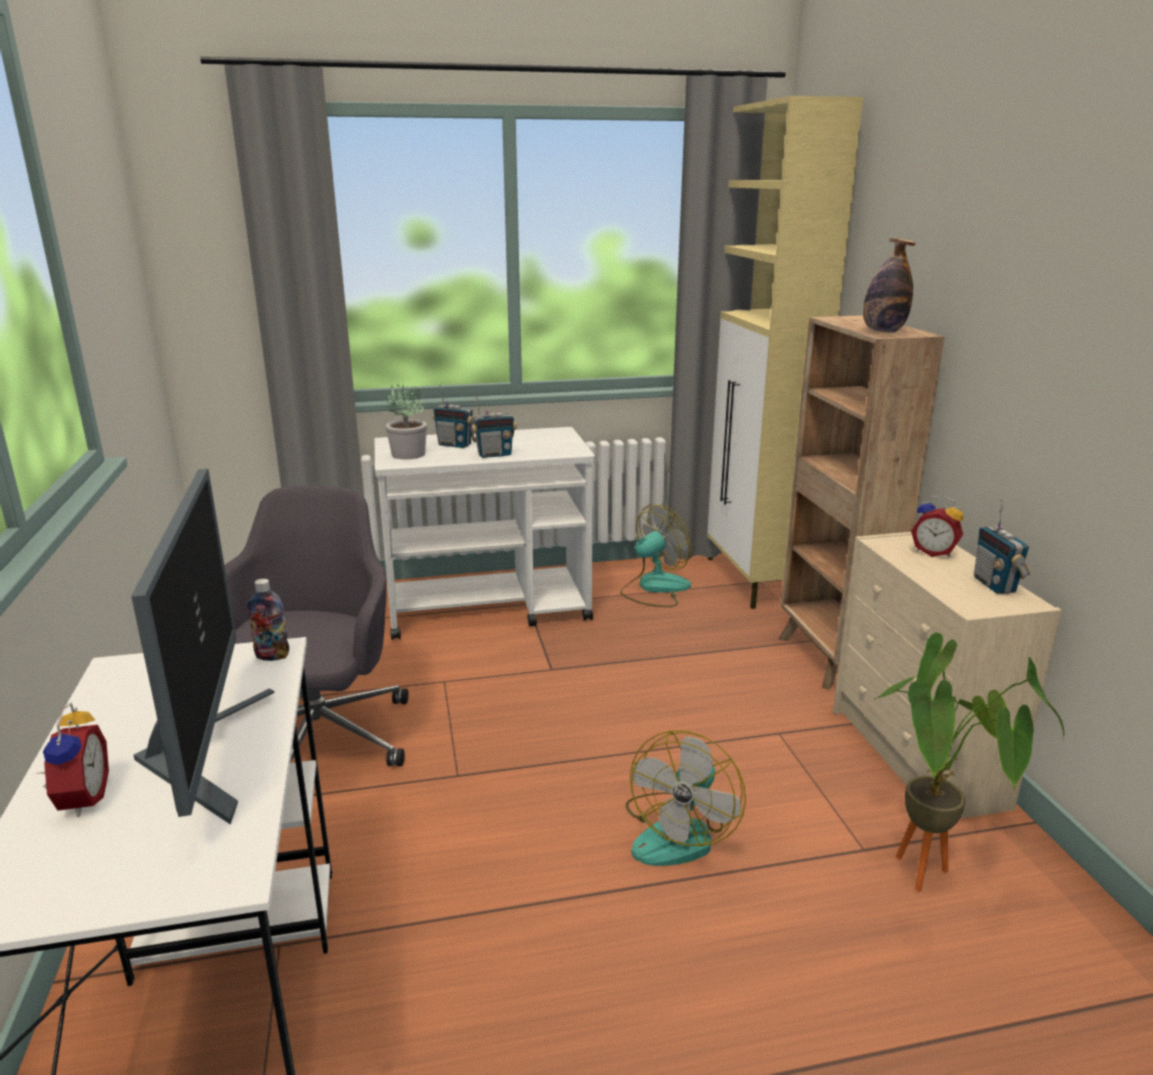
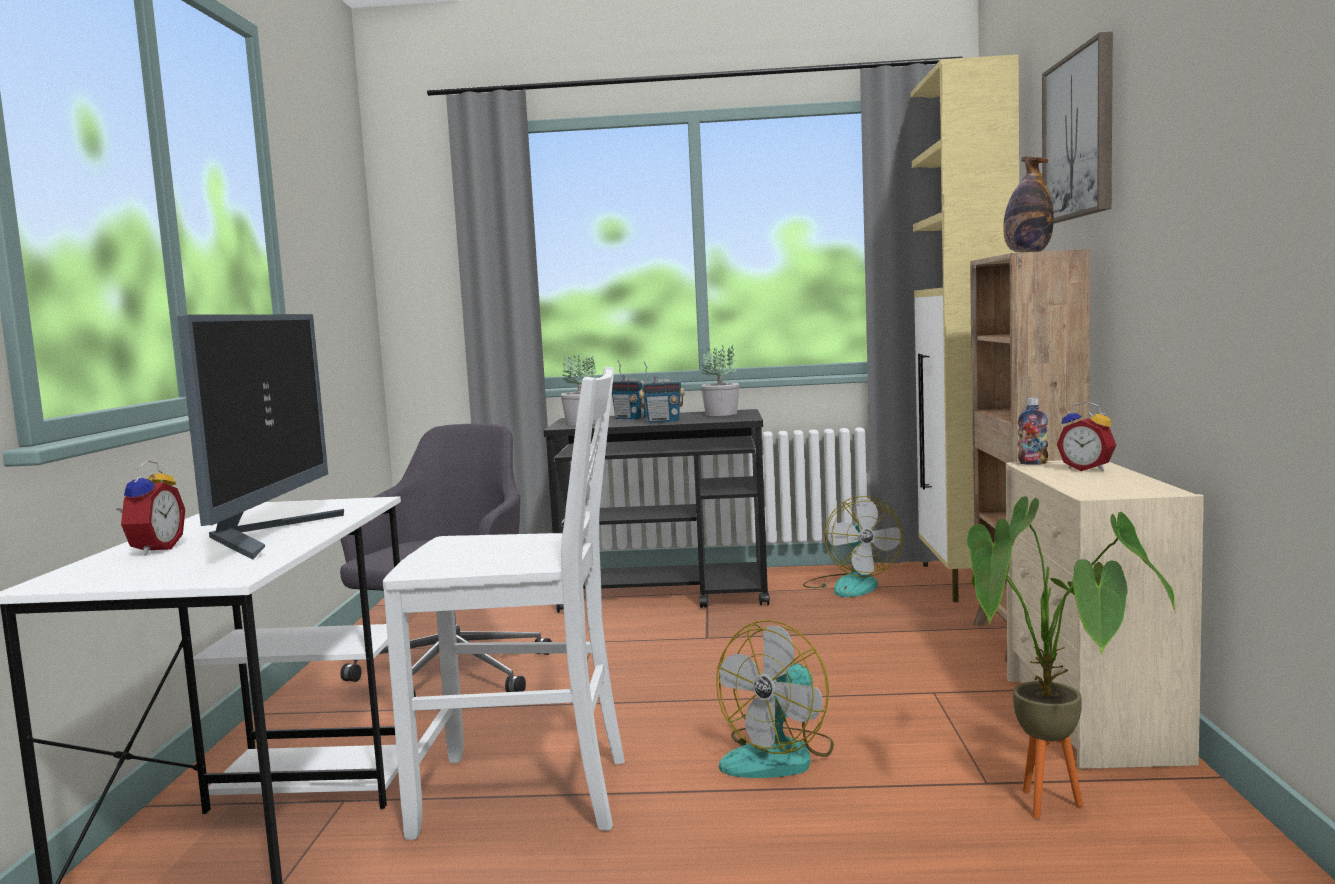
camera: 15 degrees right, 15 degrees down
bottle [247,579,289,661] -> bottle moved to [1018,397,1048,465]
white cart [375,427,595,640] -> black cart [544,409,770,613]
fan [620,505,692,607] -> fan turned 105 degrees clockwise [803,496,902,597]
radio [974,500,1030,594] -> none
none -> white chair [383,367,625,840]
none -> potted plant [701,344,740,416]
none -> picture [1042,31,1113,224]

